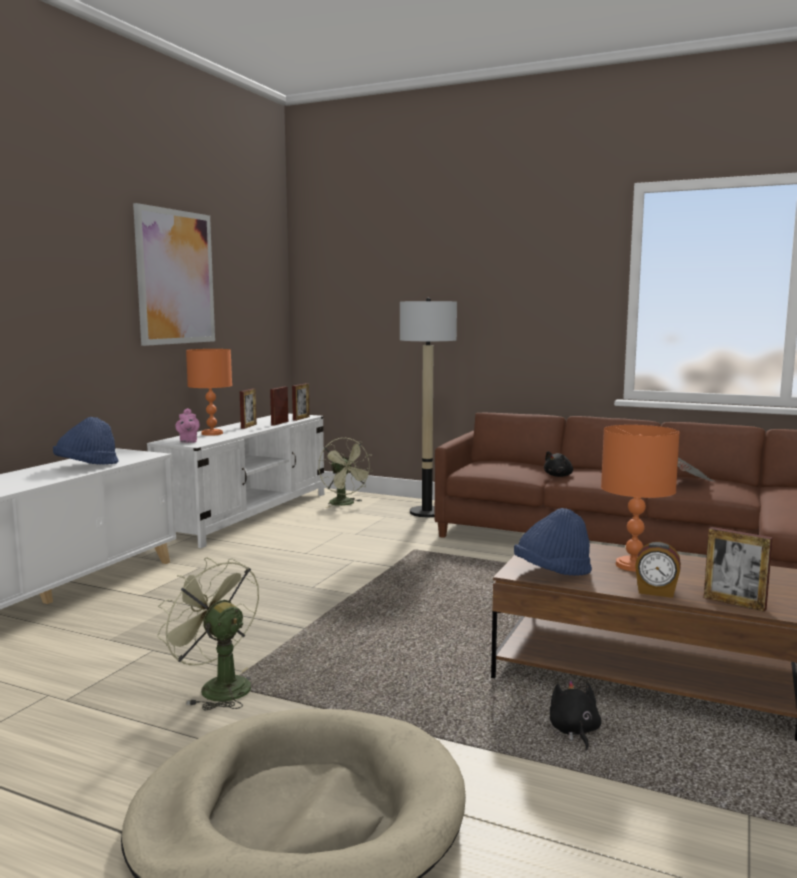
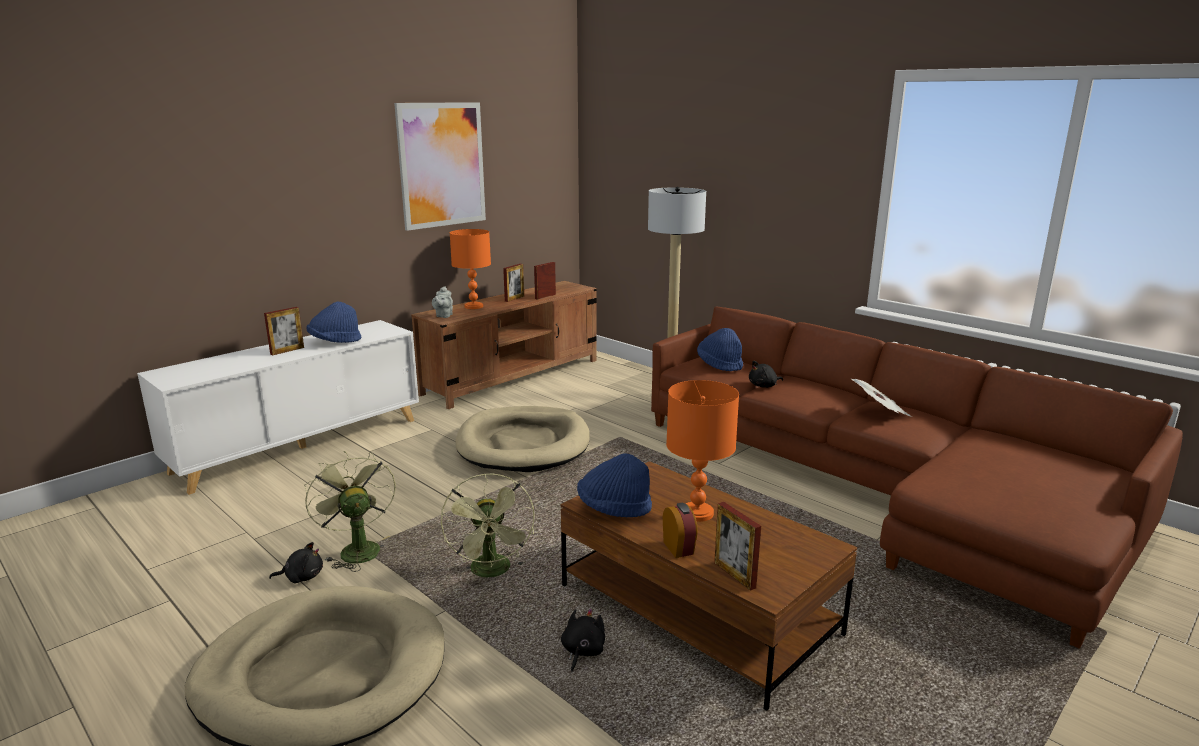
camera: 20 degrees right, 10 degrees up
white tv stand [147,413,324,548] -> brown tv stand [411,281,597,409]
pink teapot [175,408,200,443] -> grey teapot [432,286,453,318]
picture frame [292,383,310,421] -> picture frame moved to [264,307,304,356]
green fan [319,438,373,508] -> green fan moved to [441,473,535,577]
alarm clock [635,542,681,598] -> alarm clock turned 150 degrees counterclockwise [663,503,698,558]
none -> black plush toy [269,542,323,583]
none -> beige dog bed [456,406,590,472]
none -> blue hat [697,328,743,371]

